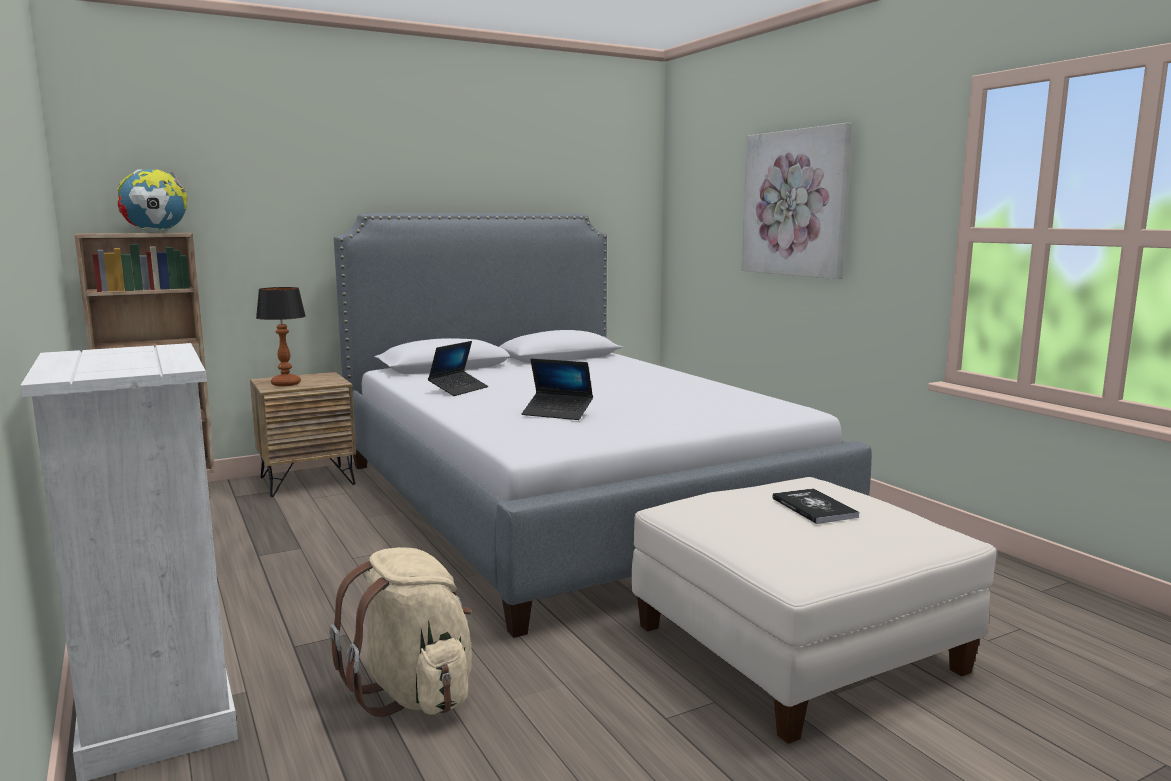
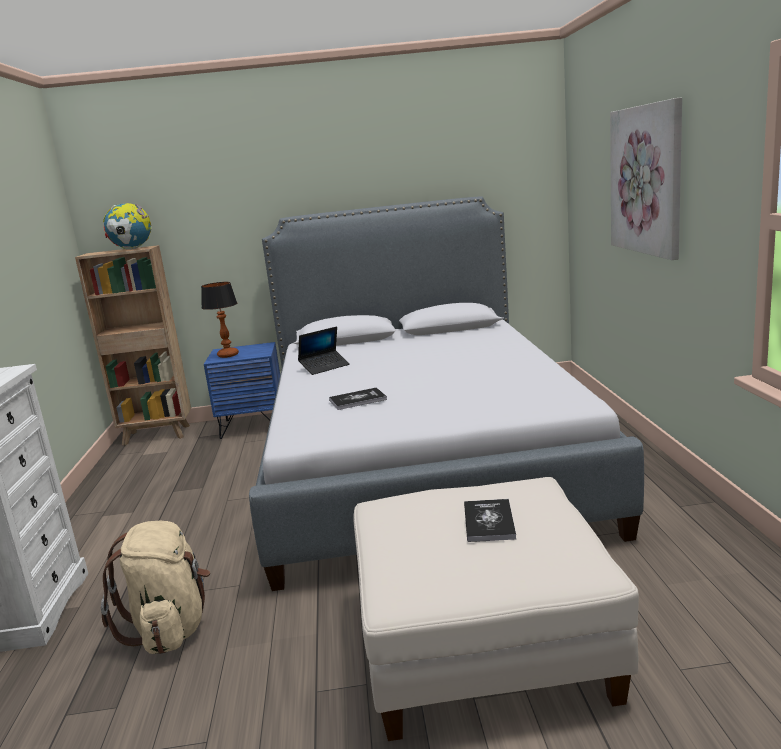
camera: 25 degrees right, 5 degrees up
brown nightstand [250,372,356,497] -> blue nightstand [204,342,280,439]
laptop [522,358,593,420] -> book [329,387,387,410]

